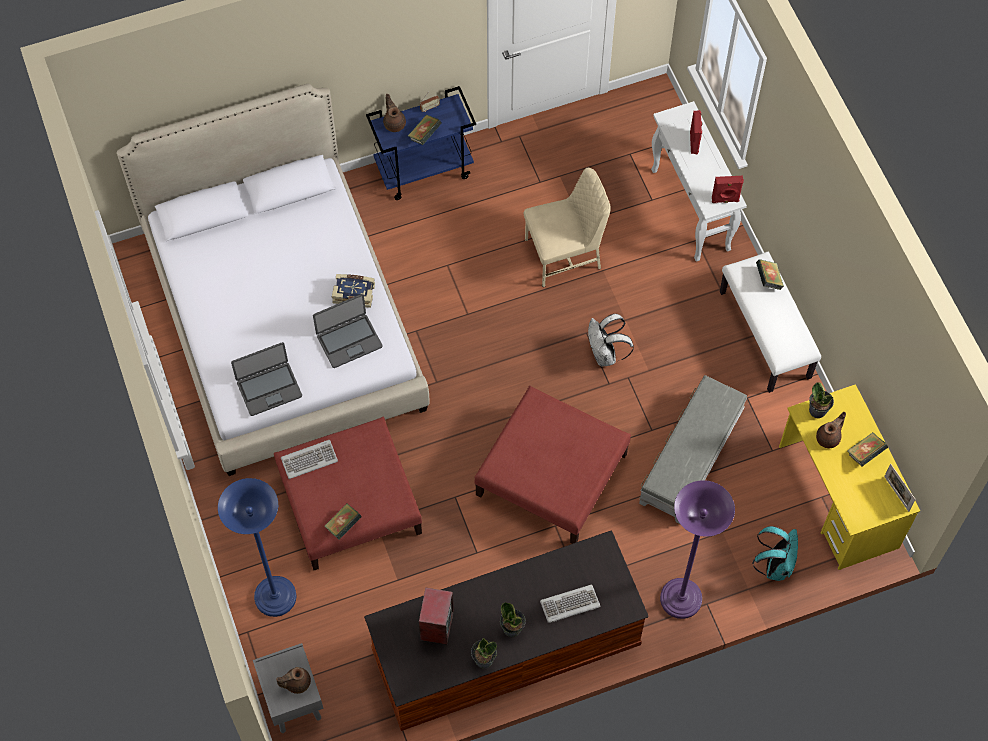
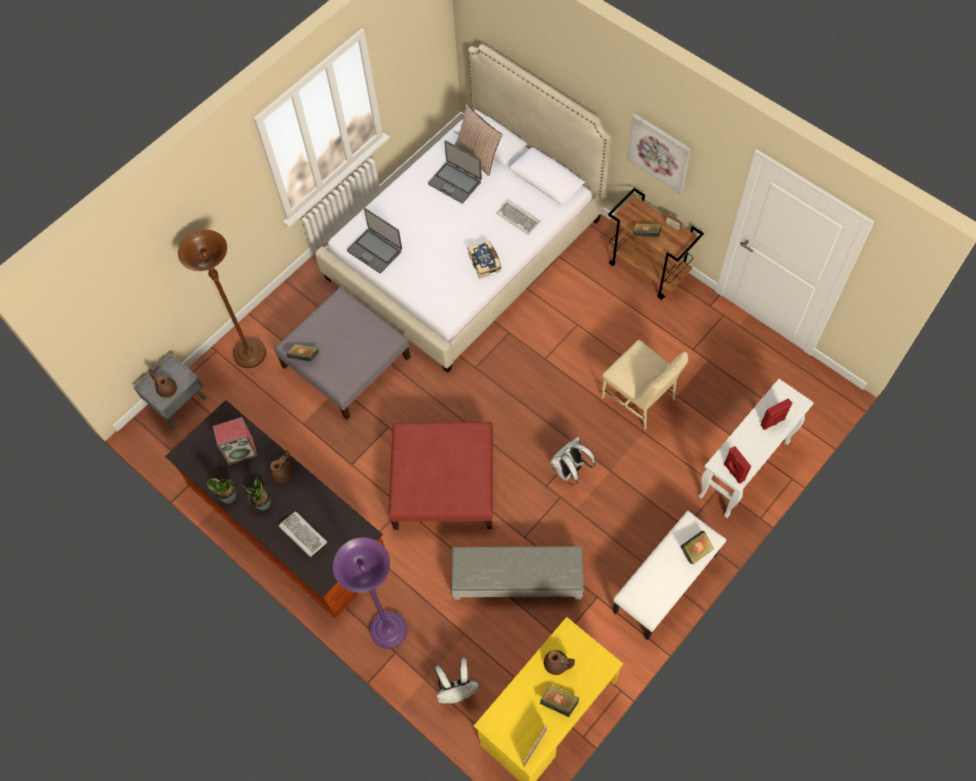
camera: 65 degrees right, 0 degrees up
blue floor lamp [218,478,296,617] -> brown floor lamp [178,230,266,368]
red ottoman [274,416,422,570] -> grey ottoman [274,287,411,420]
keyboard [281,440,338,479] -> keyboard moved to [496,200,540,235]
laptop [313,294,383,368] -> laptop moved to [428,140,482,203]
blue cart [366,86,476,200] -> brown cart [607,188,704,300]
brown teapot [383,94,406,132] -> brown teapot moved to [270,450,292,483]
turquoise backpack [752,526,798,581] -> white backpack [435,658,480,704]
potted plant [809,382,834,418] -> none
none -> pillow [454,104,503,176]
none -> picture [627,114,691,194]

